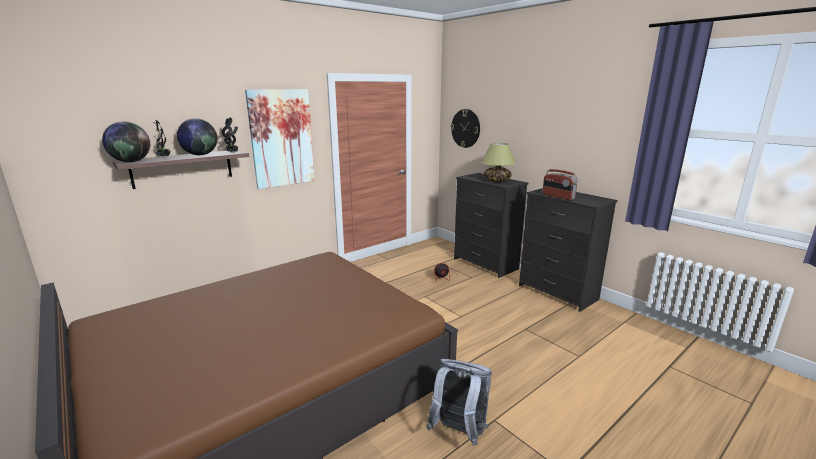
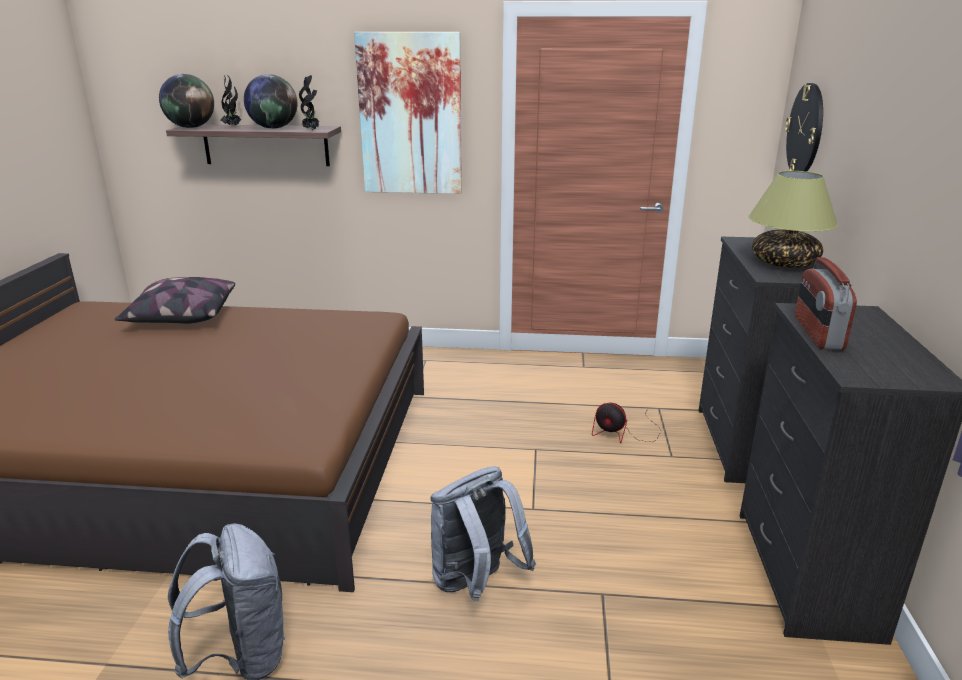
camera: 45 degrees right, 5 degrees up
none -> pillow [115,277,235,324]
none -> grey backpack [430,467,536,601]

